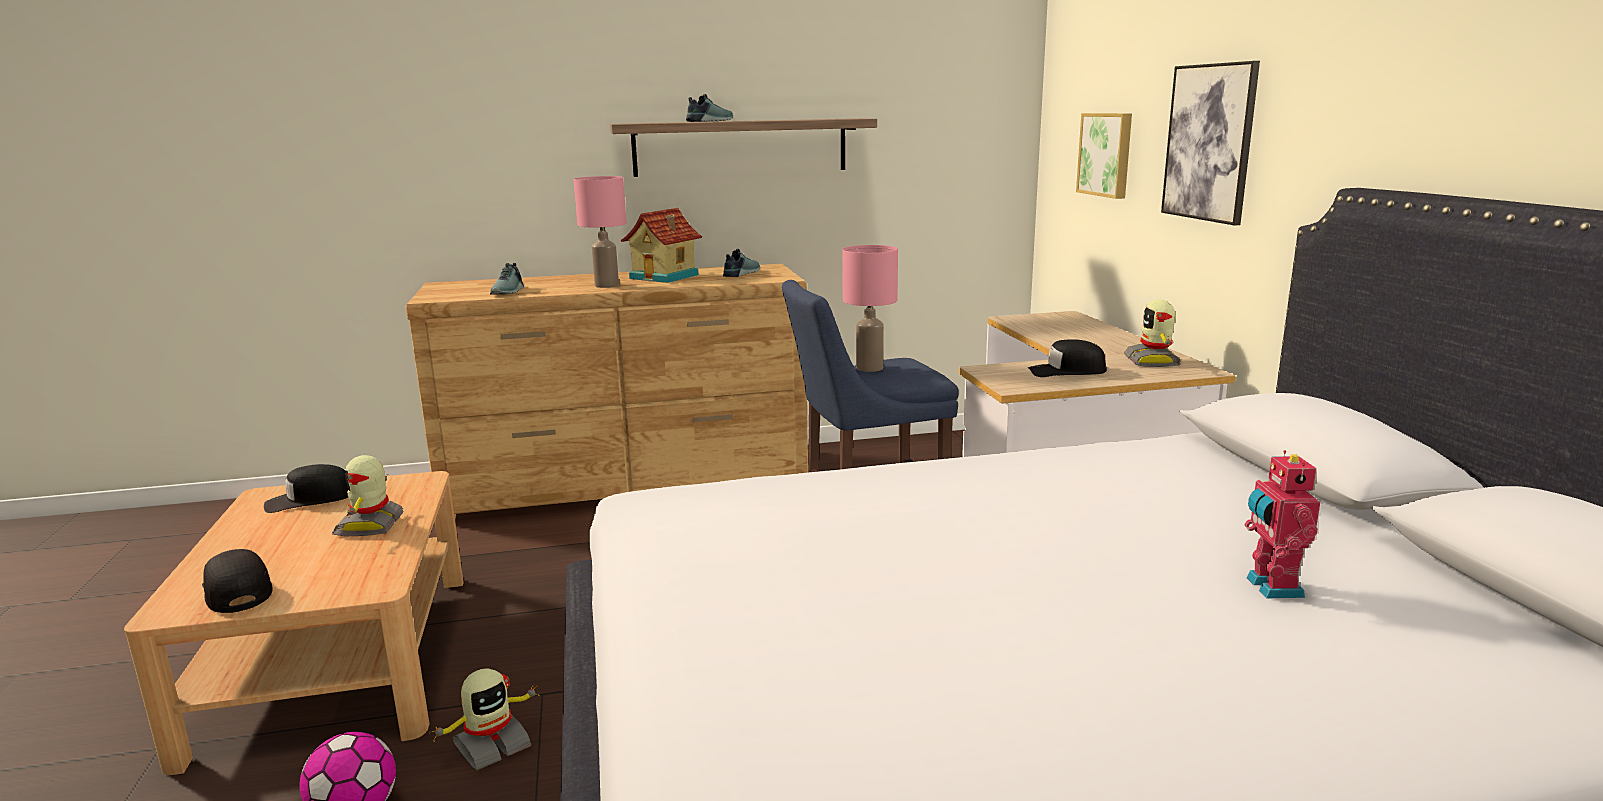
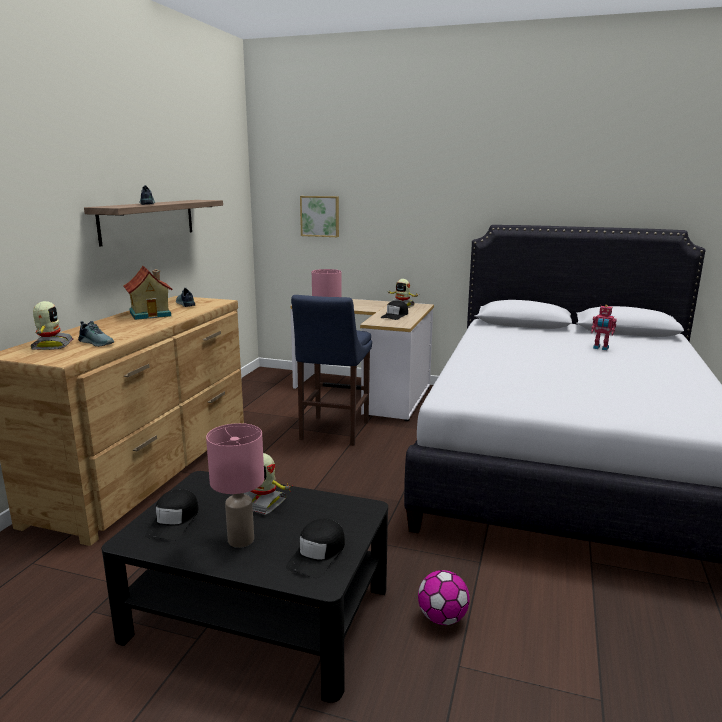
camera: 60 degrees left, 0 degrees up
beige coffee table [124,471,464,775] -> black coffee table [101,471,388,703]
black cap [202,549,272,613] -> black cap turned 60 degrees counterclockwise [286,518,345,578]
toy robot [429,668,540,770] -> toy robot moved to [30,301,73,350]
pink table lamp [574,176,626,288] -> pink table lamp moved to [206,423,264,548]
picture [1161,61,1260,226] -> none

